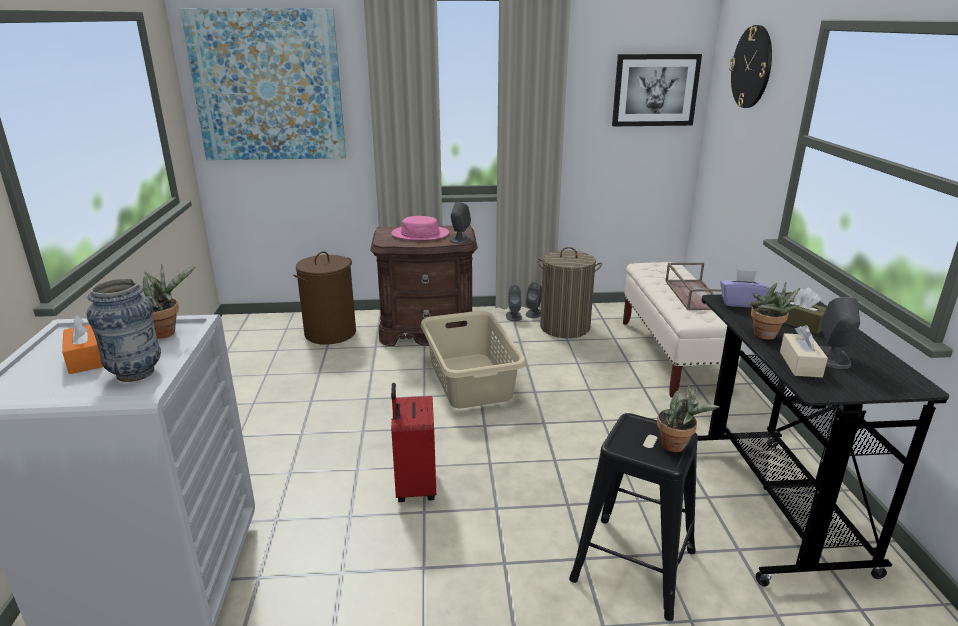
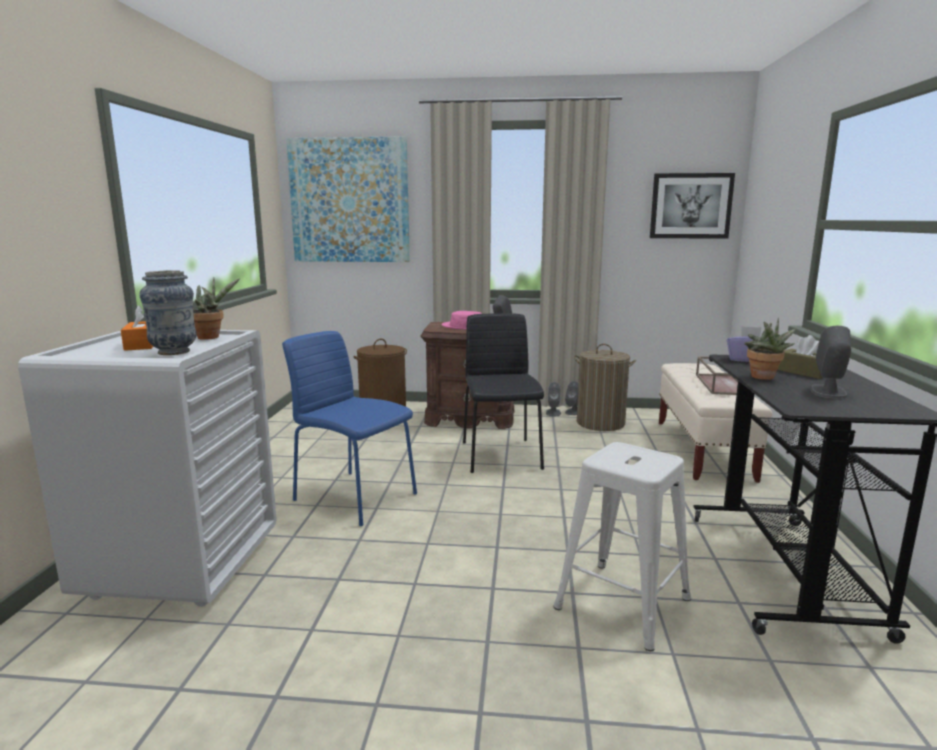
camera: 10 degrees right, 10 degrees down
red suitcase [391,383,436,502] -> none
beige laundry basket [421,311,526,408] -> black chair [463,313,544,473]
black stool [569,413,698,621] -> white stool [553,442,691,651]
potted plant [657,384,719,452] -> none
wall clock [729,25,772,108] -> none
beige tissue box [780,325,828,378] -> none
none -> blue chair [282,331,417,526]

